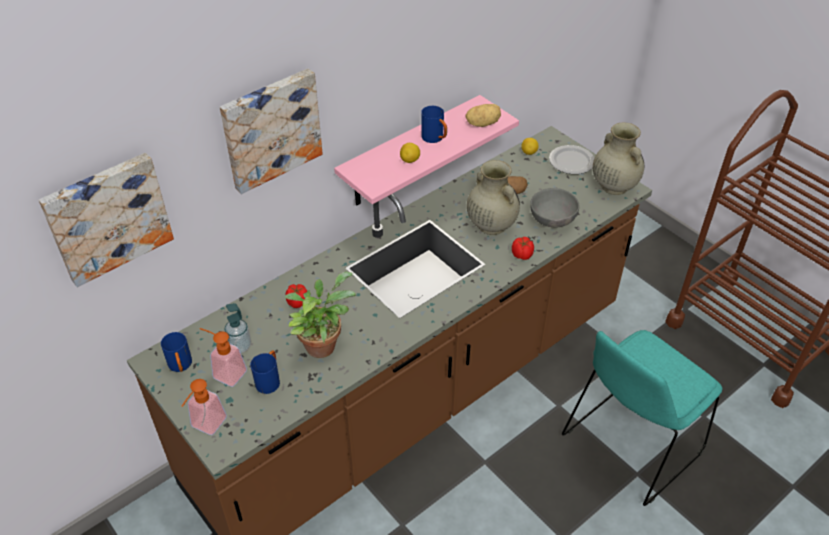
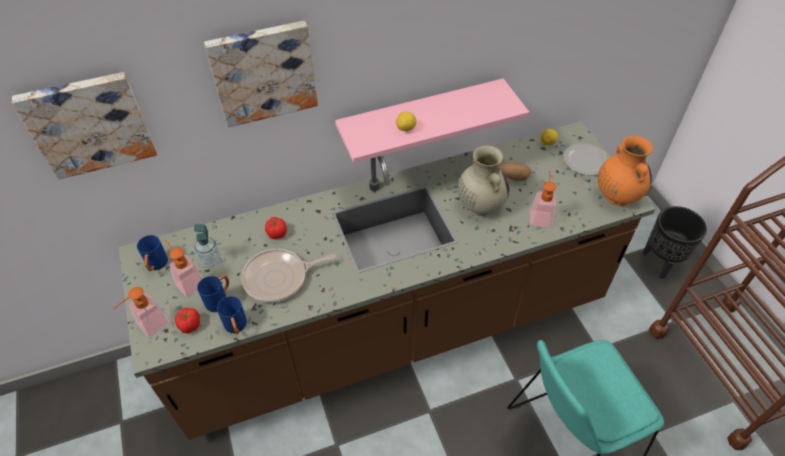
camera: 20 degrees right, 5 degrees up
potted plant [285,272,355,358] -> frying pan [241,249,336,303]
blue mug [421,106,447,143] -> blue mug moved to [217,296,247,334]
potato [465,104,501,127] -> none
tomato [512,237,534,260] -> tomato moved to [175,308,200,333]
grey bowl [530,188,579,228] -> soap dispenser [530,171,556,228]
beige vase [593,122,644,195] -> orange vase [598,136,653,206]
none -> black planter [642,206,707,279]

